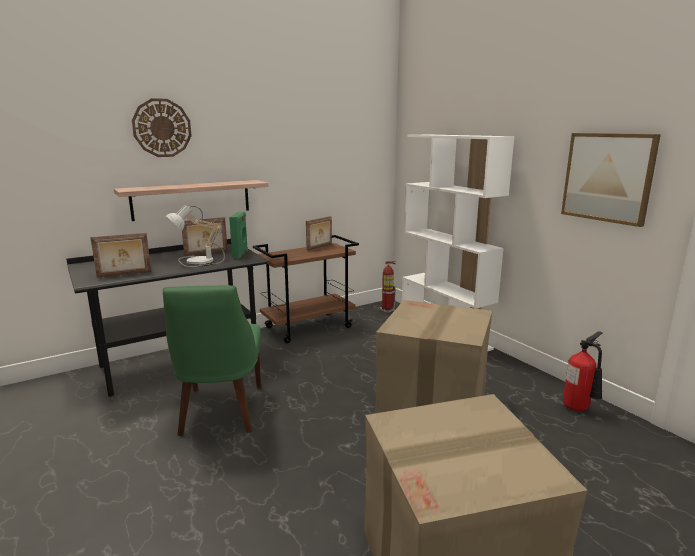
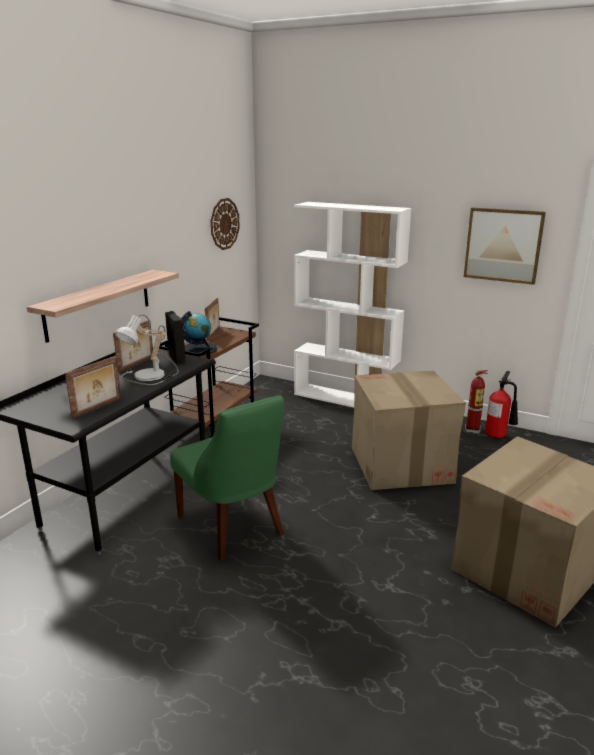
camera: 30 degrees left, 5 degrees up
wall clock [132,98,192,157] -> wall clock moved to [211,198,240,250]
green speaker [229,212,248,258] -> black speaker [165,311,186,365]
fire extinguisher [380,261,396,313] -> fire extinguisher moved to [465,370,488,433]
none -> globe [181,311,217,356]

